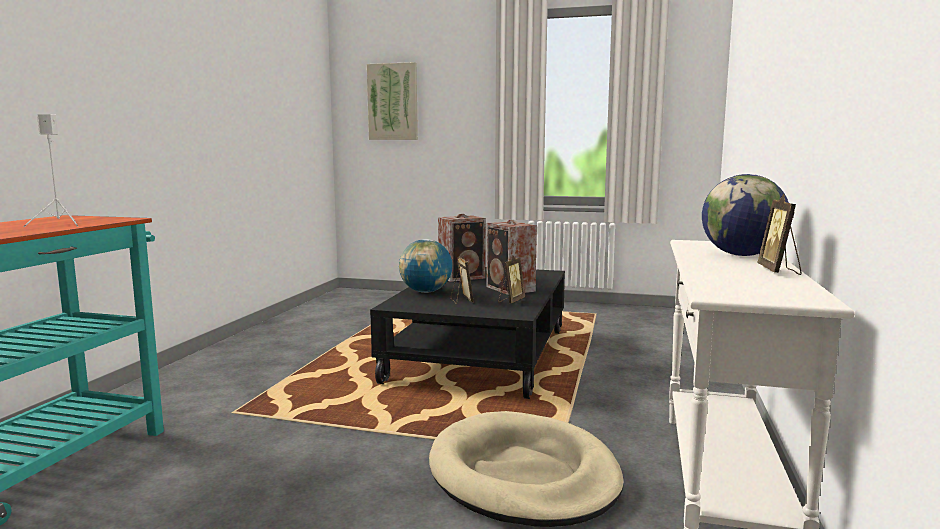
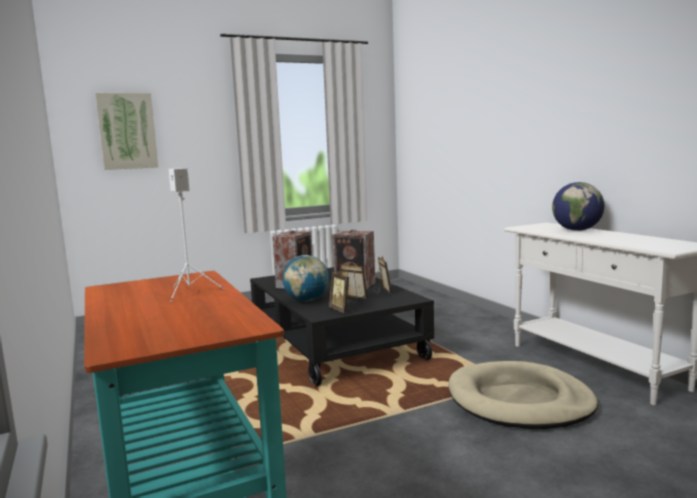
camera: 40 degrees left, 0 degrees up
picture frame [757,194,802,275] -> picture frame moved to [329,270,354,313]

